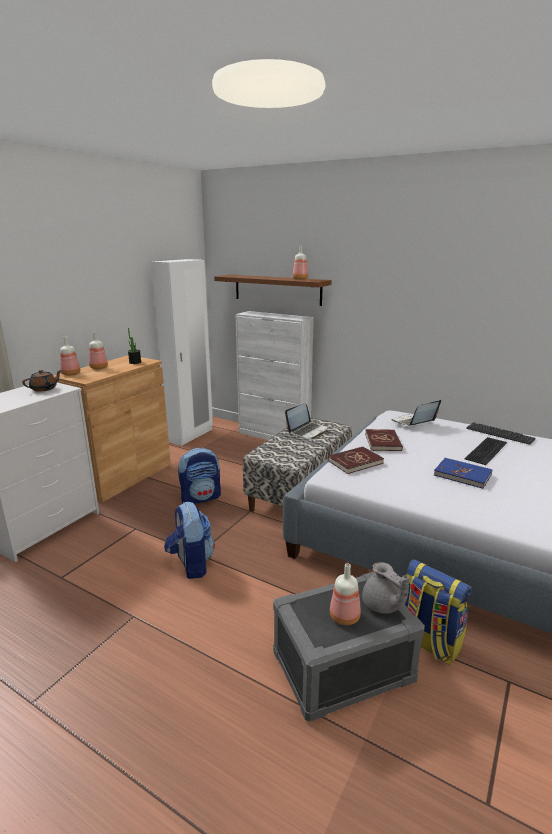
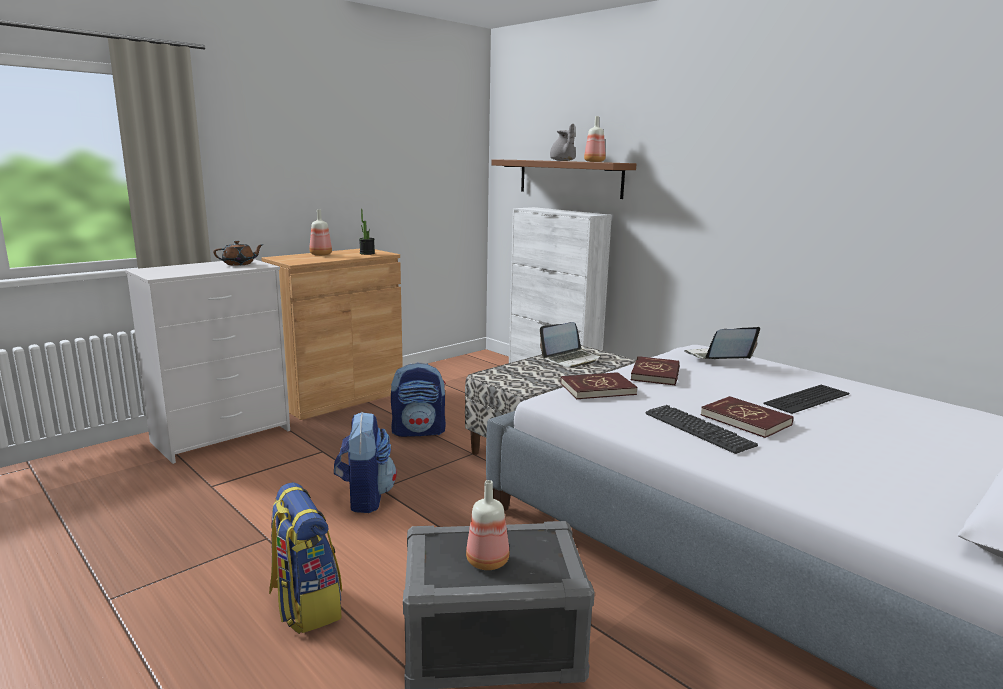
camera: 15 degrees right, 5 degrees down
bottle [60,336,80,376] -> none
white wardrobe [151,259,213,446] -> none
grey teapot [362,562,410,613] -> grey teapot moved to [550,124,576,161]
backpack [405,560,472,665] -> backpack moved to [269,482,342,634]
blue book [434,458,493,489] -> red book [701,396,793,438]
keyboard [466,422,536,445] -> keyboard moved to [645,405,758,454]

